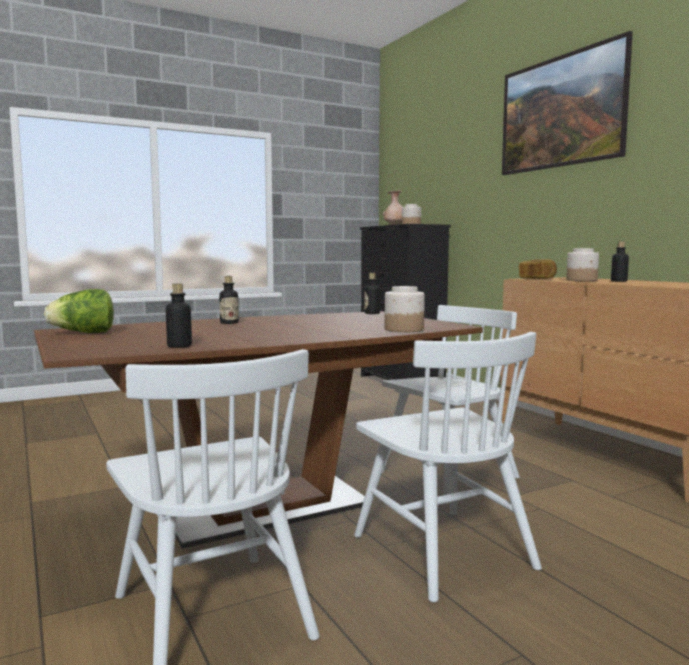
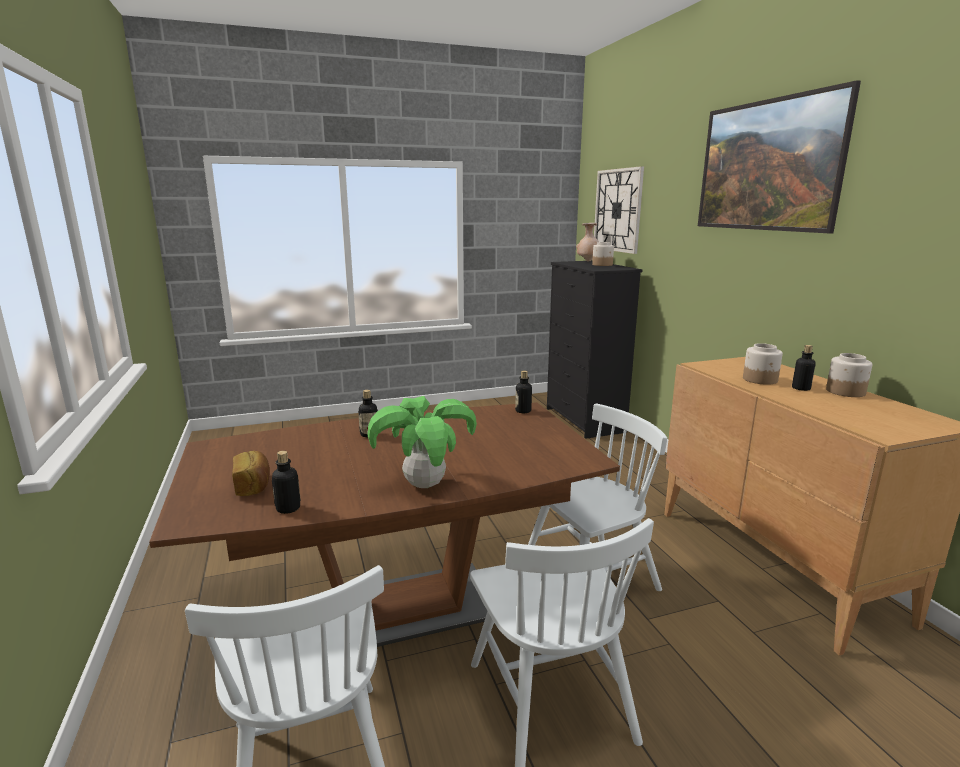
camera: 10 degrees right, 10 degrees up
lettuce [44,289,114,333] -> none
jar [385,286,425,332] -> jar moved to [826,353,872,397]
bread [519,259,557,279] -> bread moved to [232,451,270,496]
none -> potted plant [367,396,477,488]
none -> wall clock [594,166,644,254]

